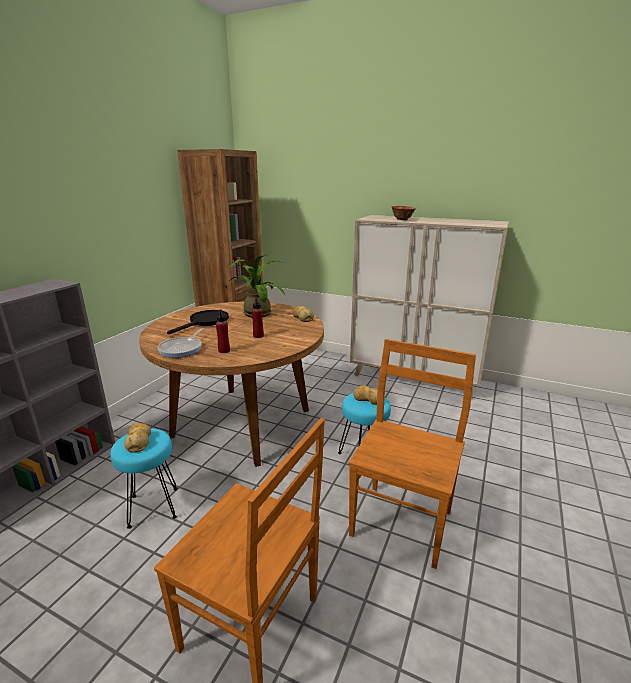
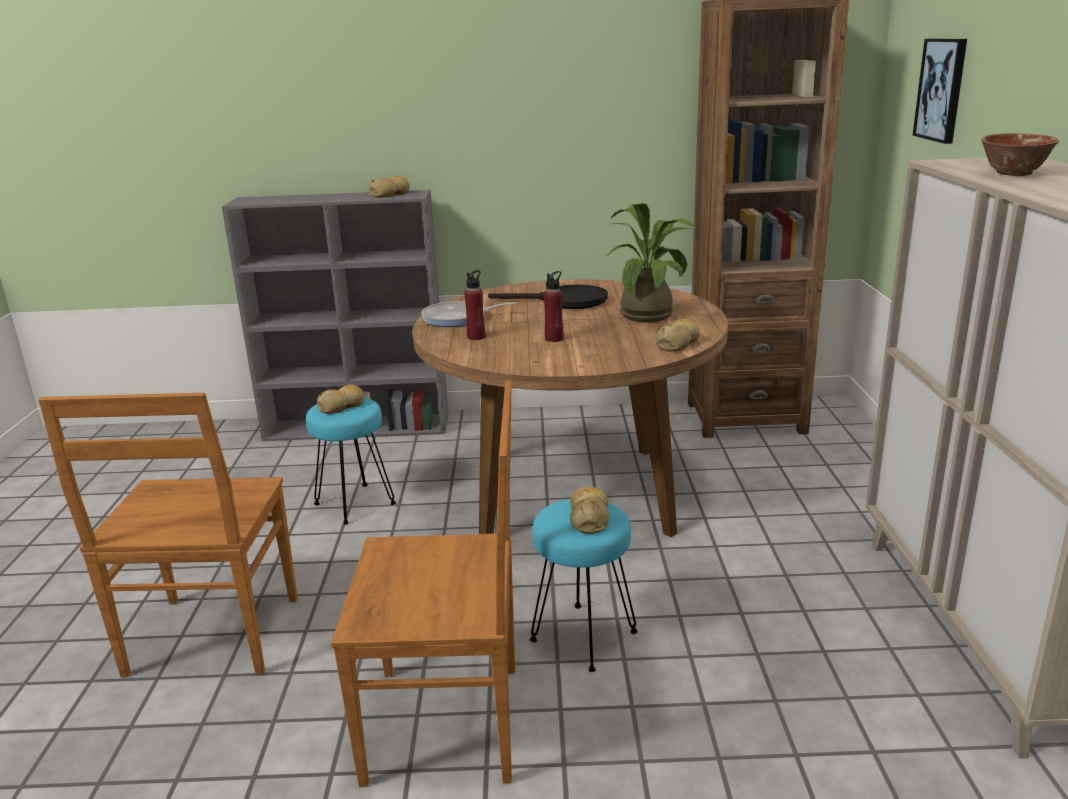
camera: 65 degrees right, 0 degrees up
none -> bread [369,176,410,198]
none -> picture [913,38,967,144]

